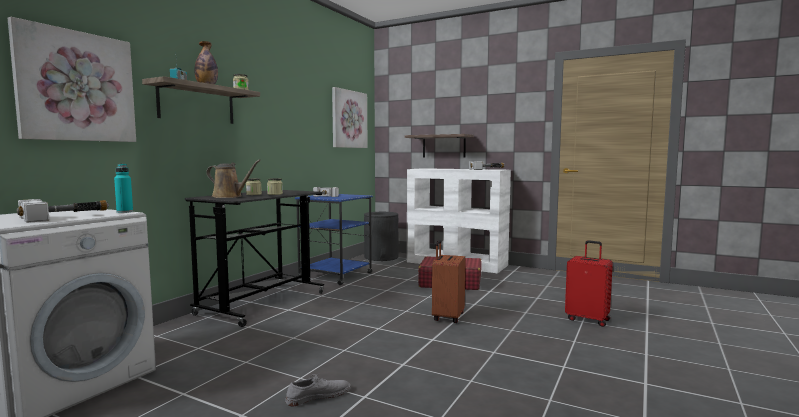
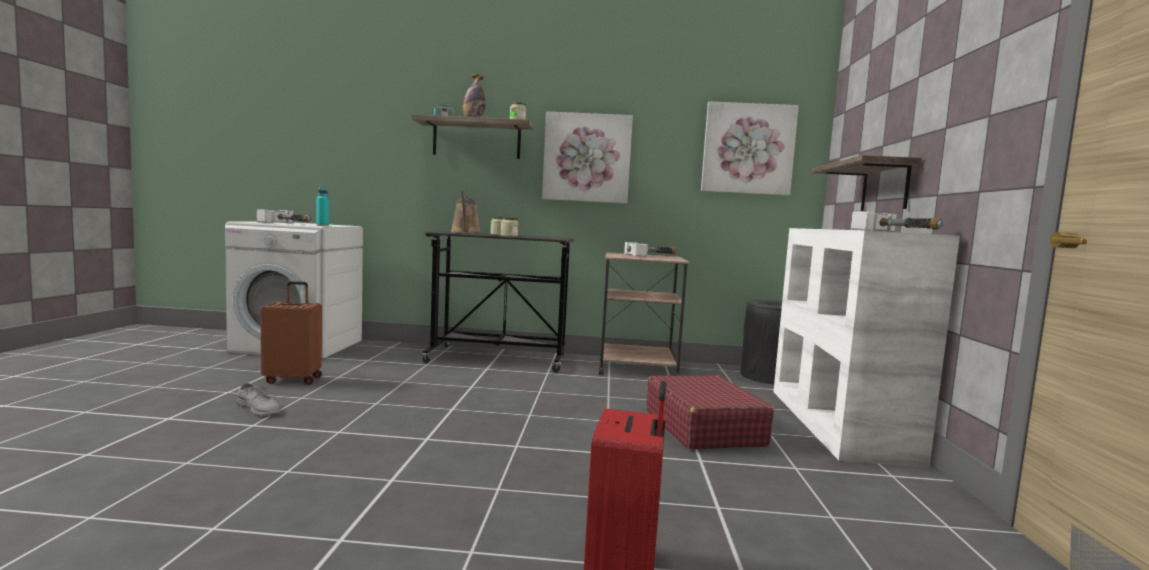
camera: 65 degrees right, 0 degrees up
picture [8,17,136,142] -> picture moved to [542,111,633,204]
blue cart [295,194,373,285] -> brown cart [599,252,690,376]
brown suitcase [432,240,465,323] -> brown suitcase moved to [260,281,322,385]

